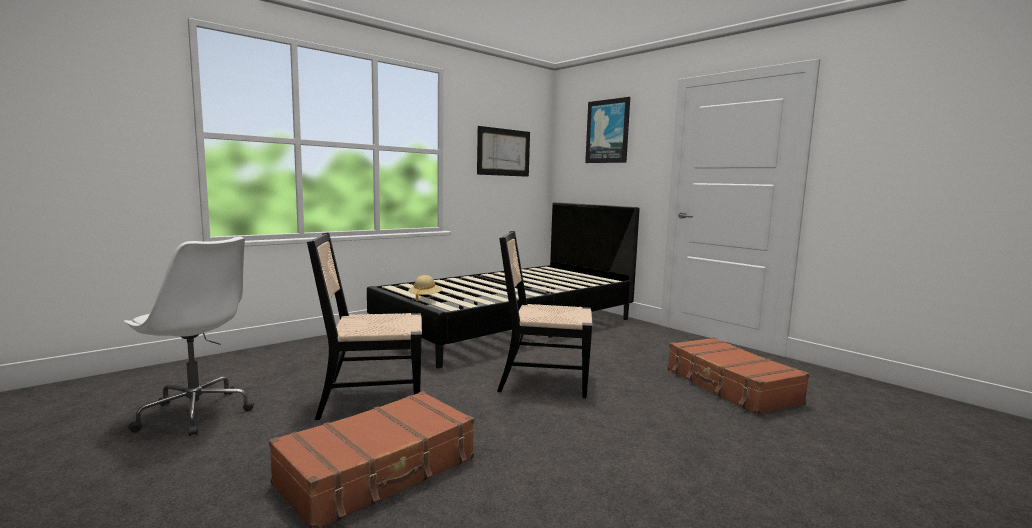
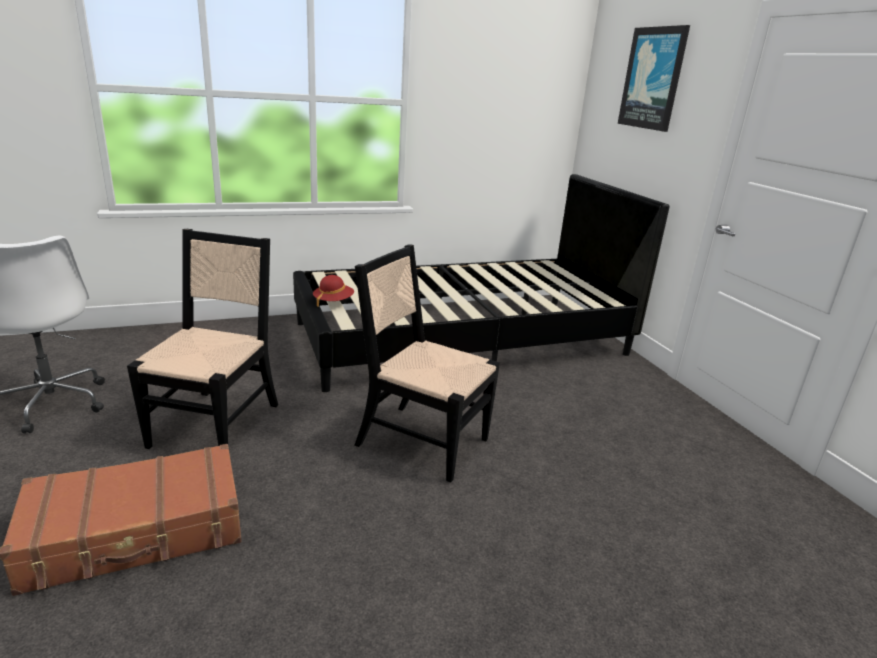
camera: 20 degrees right, 15 degrees up
chair [307,232,422,420] -> chair turned 90 degrees clockwise [127,229,278,449]
beige hat [408,275,442,302] -> red hat [313,275,354,307]
picture [477,126,530,177] -> none
brown suitcase [668,337,810,415] -> none

